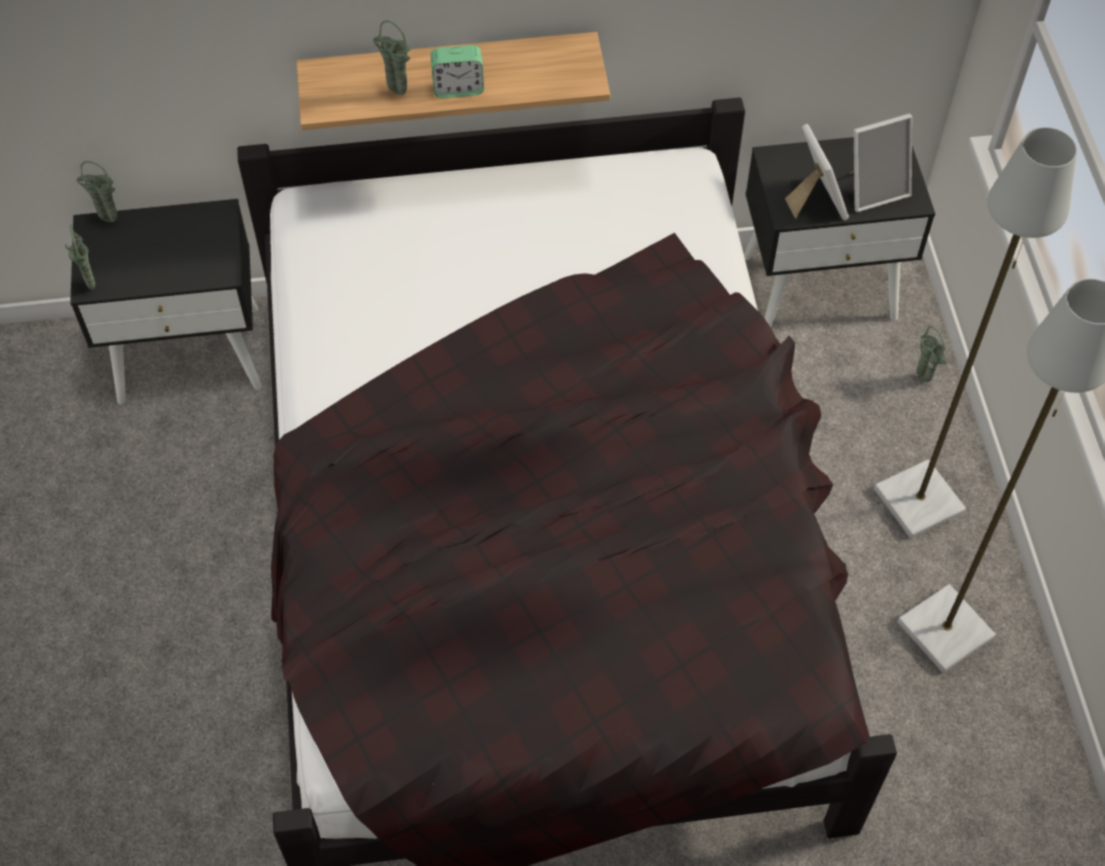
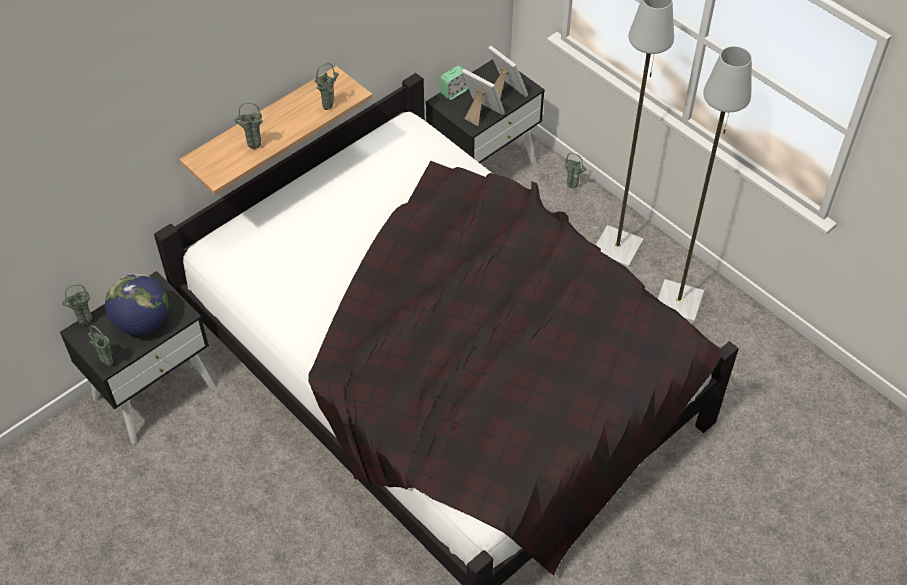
camera: 35 degrees left, 5 degrees down
alarm clock [431,45,484,98] -> alarm clock moved to [440,65,468,100]
picture frame [850,114,912,212] -> picture frame turned 75 degrees counterclockwise [488,45,528,98]
none -> globe [105,274,168,335]
none -> green vase [315,63,339,110]

